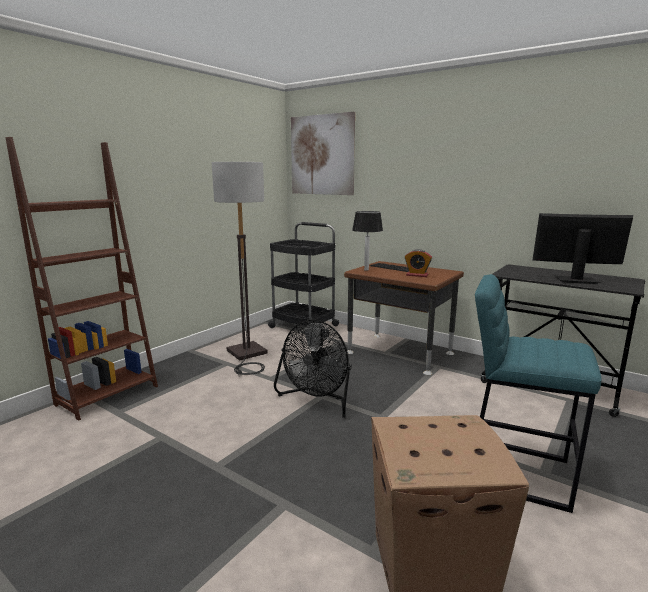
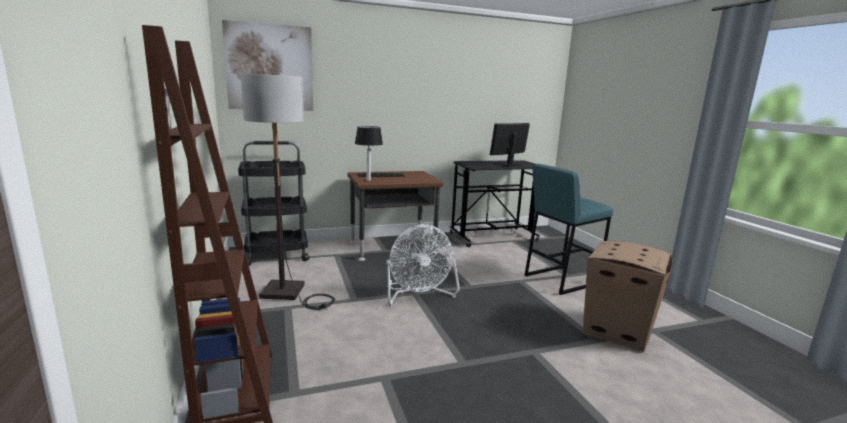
camera: 55 degrees left, 0 degrees up
black fan [274,319,352,418] -> white fan [387,224,460,307]
alarm clock [405,249,432,277] -> none

